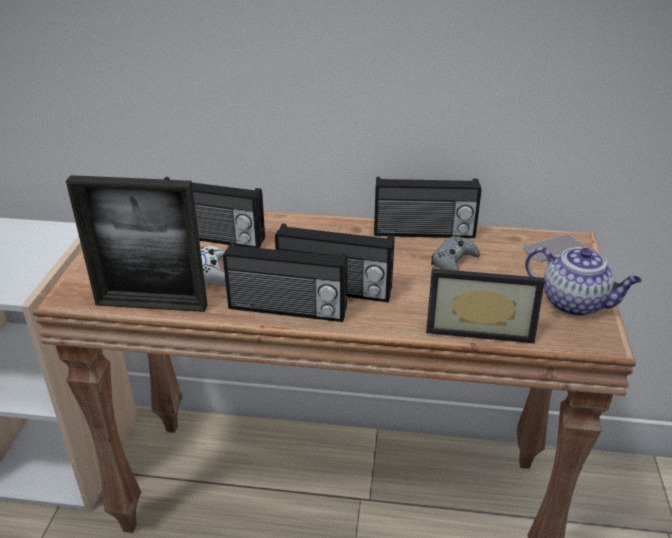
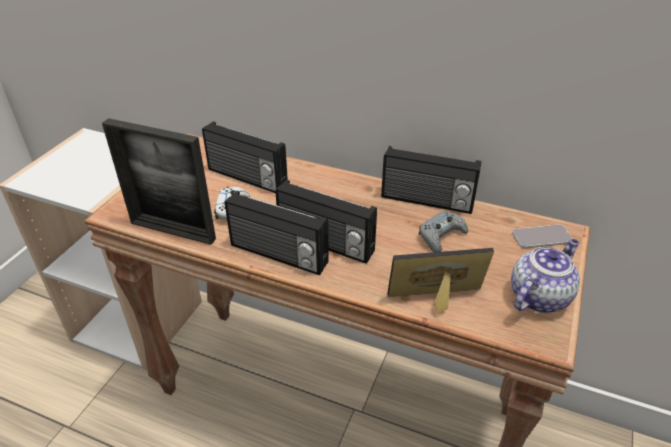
camera: 15 degrees right, 5 degrees up
picture frame [426,269,545,343] -> picture frame turned 150 degrees clockwise [387,248,494,314]
teapot [525,247,642,316] -> teapot turned 90 degrees counterclockwise [511,239,580,313]

